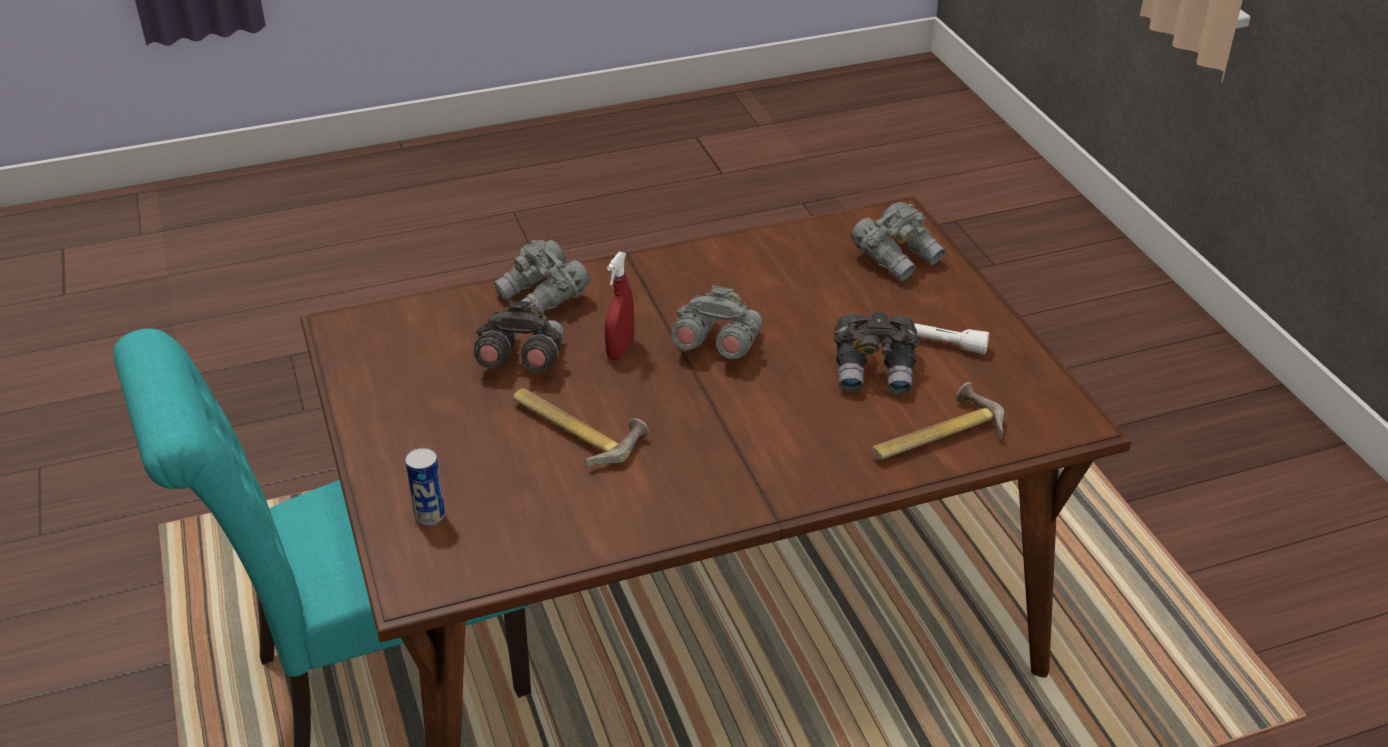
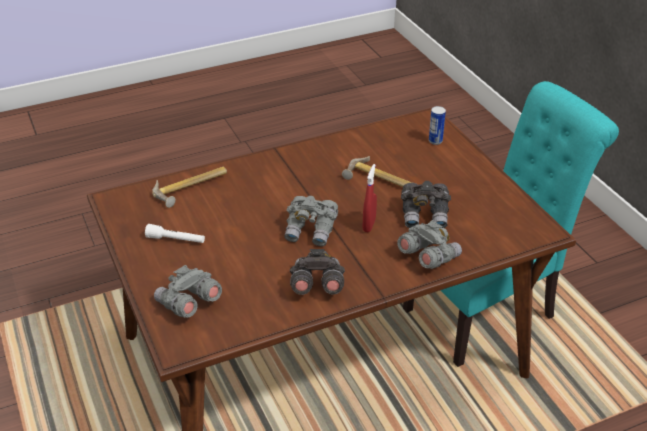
camera: 175 degrees right, 0 degrees up
grey binoculars [834,311,920,394] -> grey binoculars moved to [290,249,345,295]

